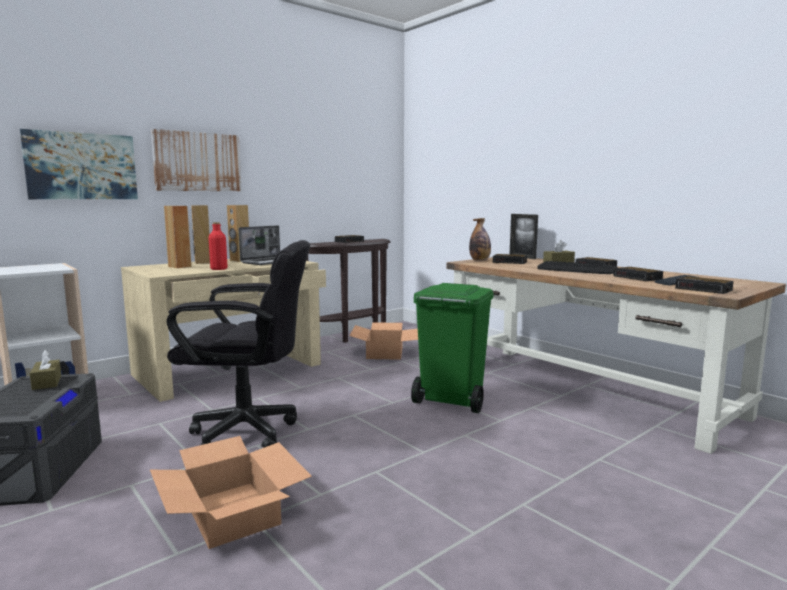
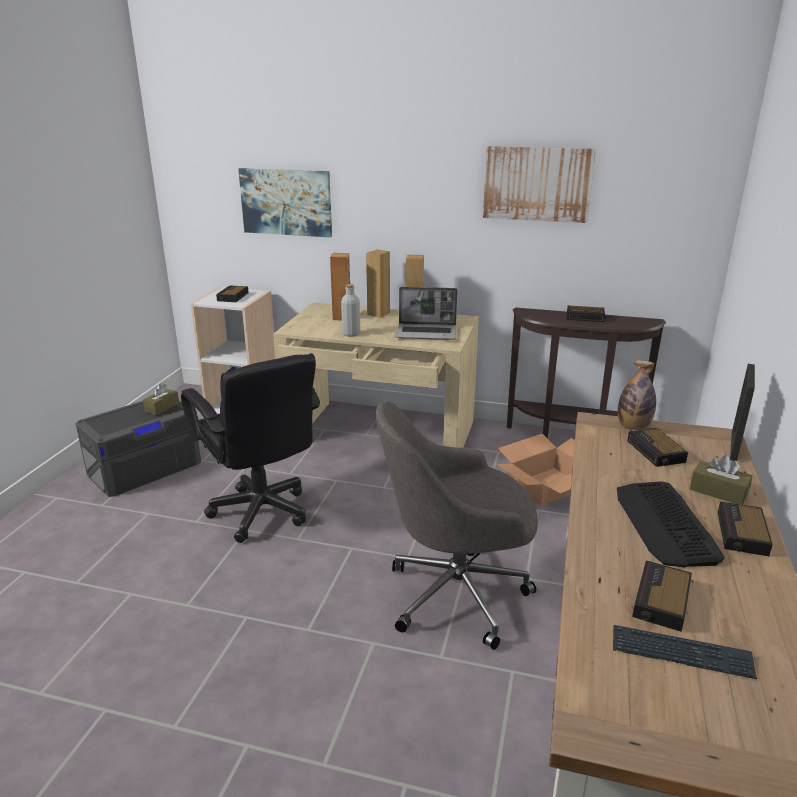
camera: 55 degrees right, 15 degrees up
cardboard box [150,436,312,549] -> none
picture [151,129,242,191] -> picture moved to [483,146,596,223]
red bottle [209,222,228,270] -> grey bottle [341,284,360,337]
green trash can [411,283,494,413] -> grey office chair [376,401,538,650]
alarm clock [675,276,734,294] -> alarm clock moved to [216,285,249,302]

